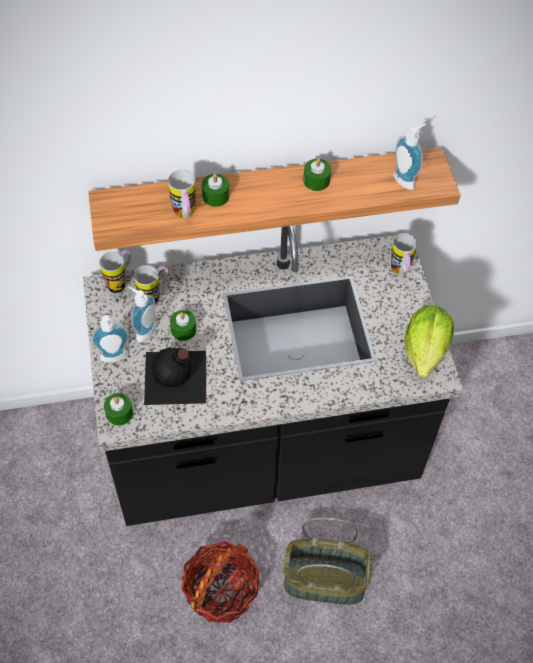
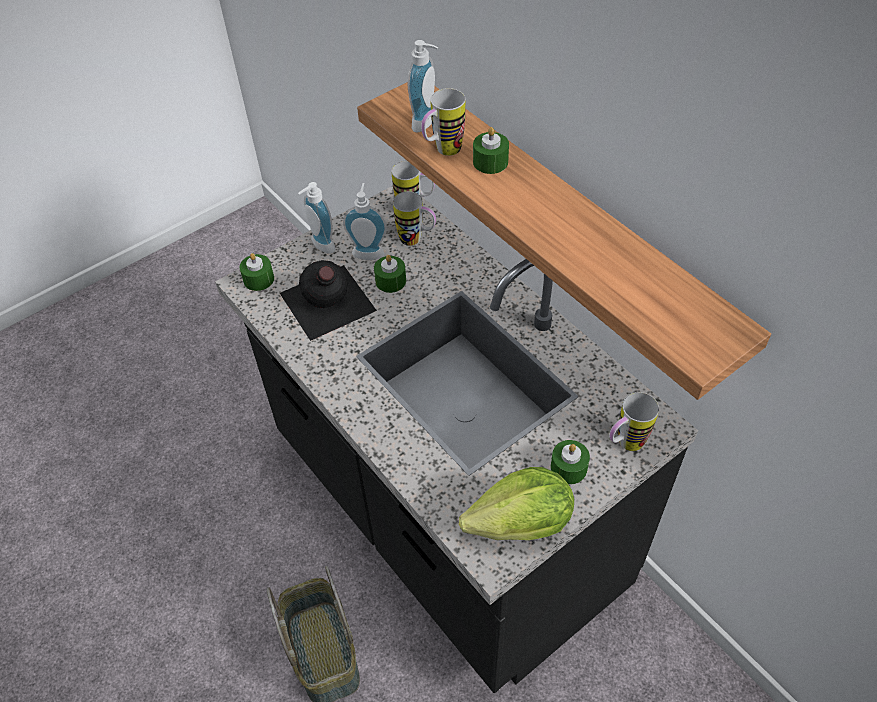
camera: 65 degrees right, 5 degrees down
basket [181,541,260,623] -> none
green candle [303,158,331,191] -> green candle moved to [550,440,590,484]
soap dispenser [393,123,426,190] -> soap dispenser moved to [408,40,438,132]

